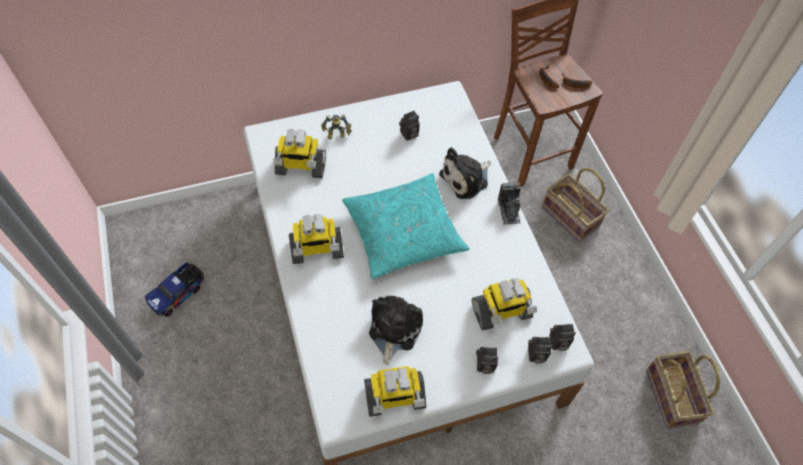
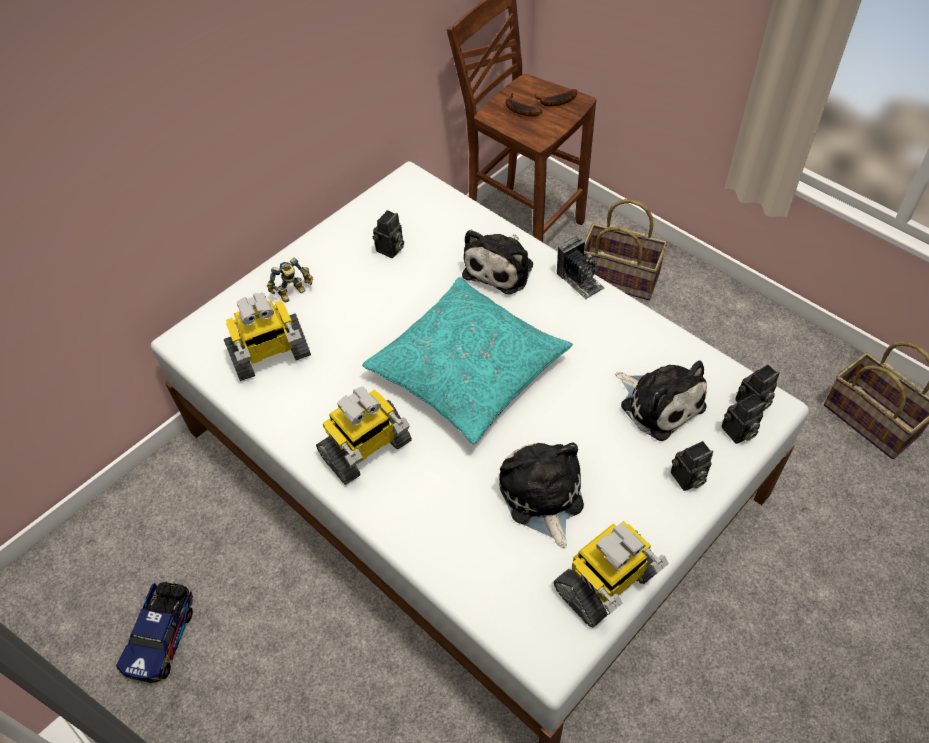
camera: 25 degrees left, 5 degrees down
toy robot [472,278,537,331] -> plush toy [615,361,707,441]

